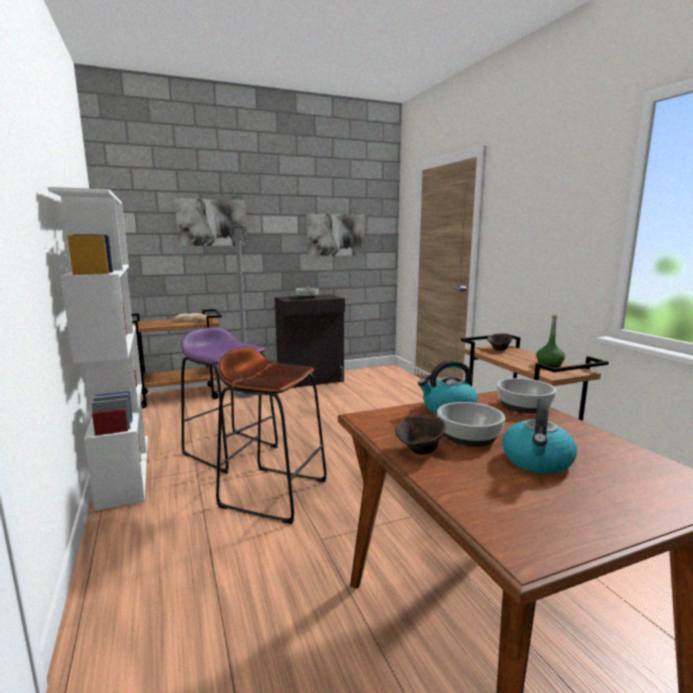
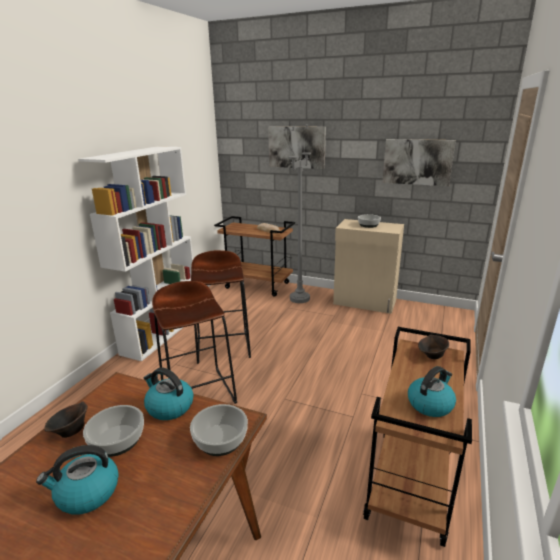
camera: 45 degrees right, 10 degrees up
purple stool [181,328,278,474] -> brown stool [191,250,251,364]
black cabinet [275,294,345,388] -> beige cabinet [333,219,404,314]
green bottle [536,315,565,368] -> kettle [408,366,456,417]

